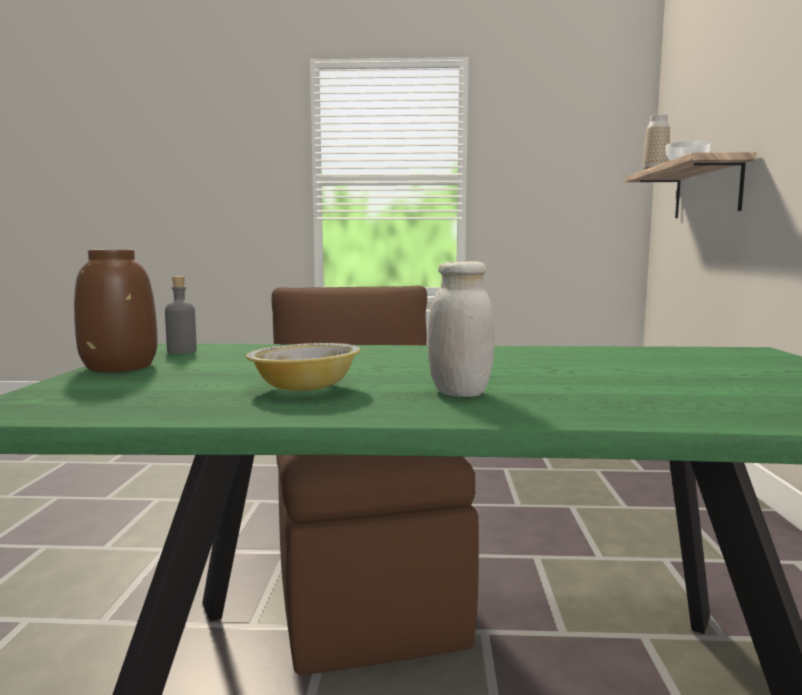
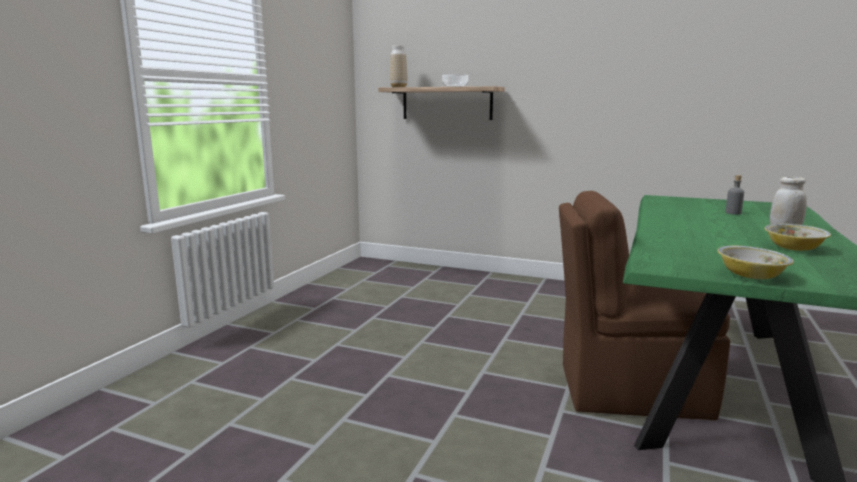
camera: 70 degrees left, 5 degrees up
brown vase [74,250,158,372] -> bowl [717,246,794,279]
grey bottle [165,276,197,354] -> grey bottle moved to [725,175,744,215]

